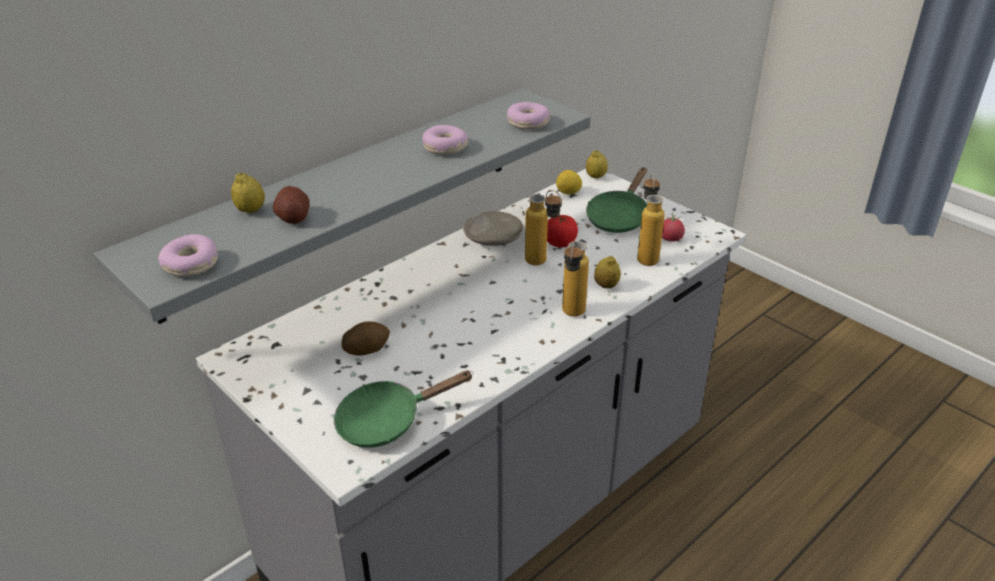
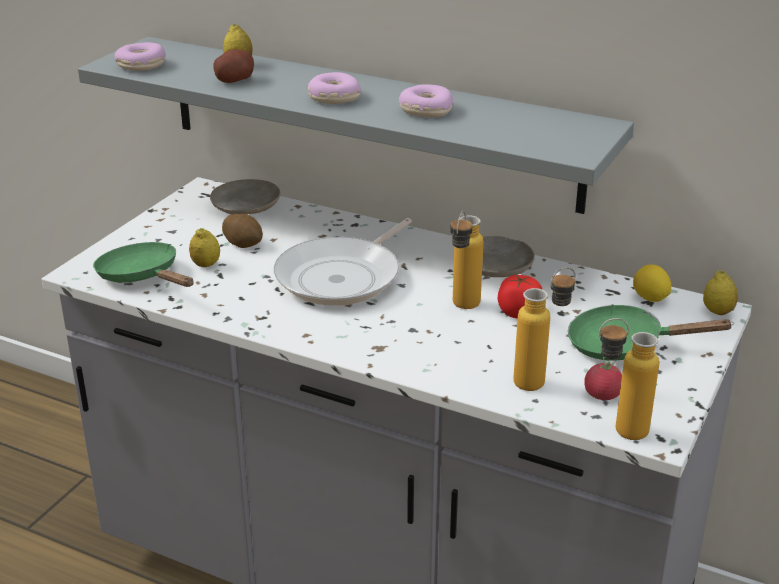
camera: 70 degrees right, 5 degrees down
donut [507,102,551,130] -> donut moved to [308,72,361,104]
bottle [562,241,589,317] -> bottle moved to [599,318,659,440]
lemon [594,256,621,288] -> lemon moved to [189,228,220,267]
none -> beige plate [210,179,281,214]
none -> frying pan [274,218,412,306]

